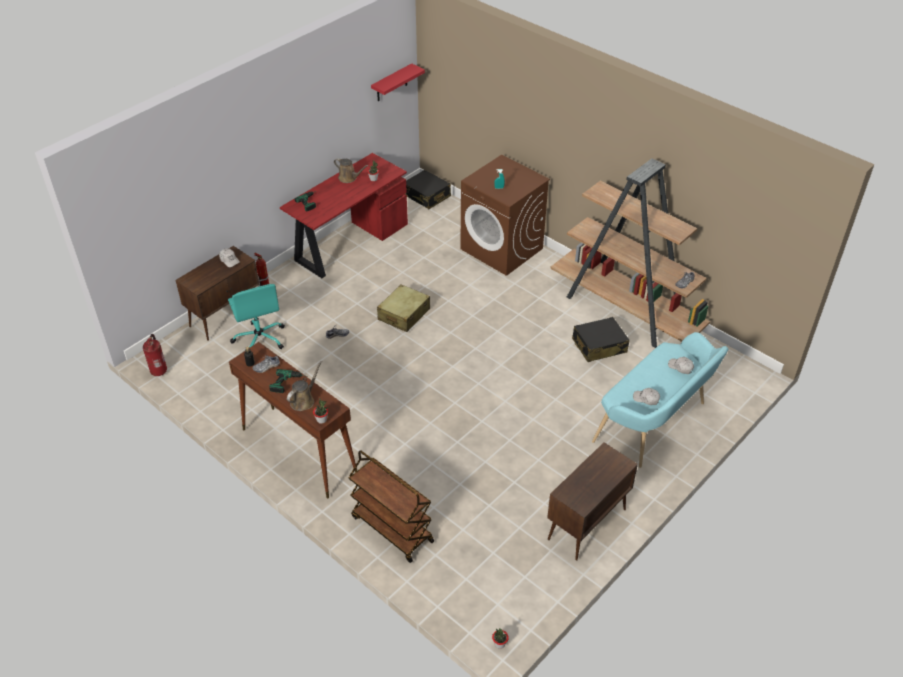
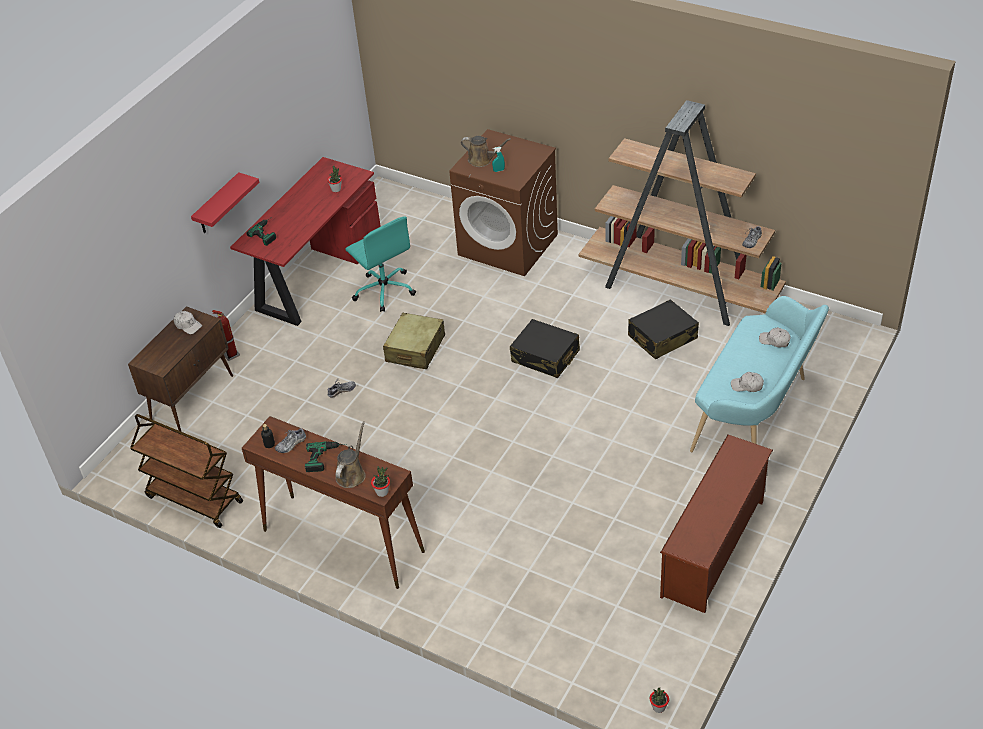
camera: 10 degrees left, 0 degrees up
fire extinguisher [143,334,167,376] -> none
turquoise office chair [228,284,285,349] -> turquoise office chair moved to [346,216,416,312]
brown watering can [334,158,369,183] -> brown watering can moved to [461,136,511,167]
brown cart [348,450,434,563] -> brown cart moved to [130,414,243,528]
red shelf [371,63,425,101] -> red shelf moved to [191,172,259,233]
black suitcase [406,170,451,209] -> black suitcase moved to [510,319,580,378]
brown cabinet [547,442,638,561] -> brown shoe rack [660,435,773,613]

